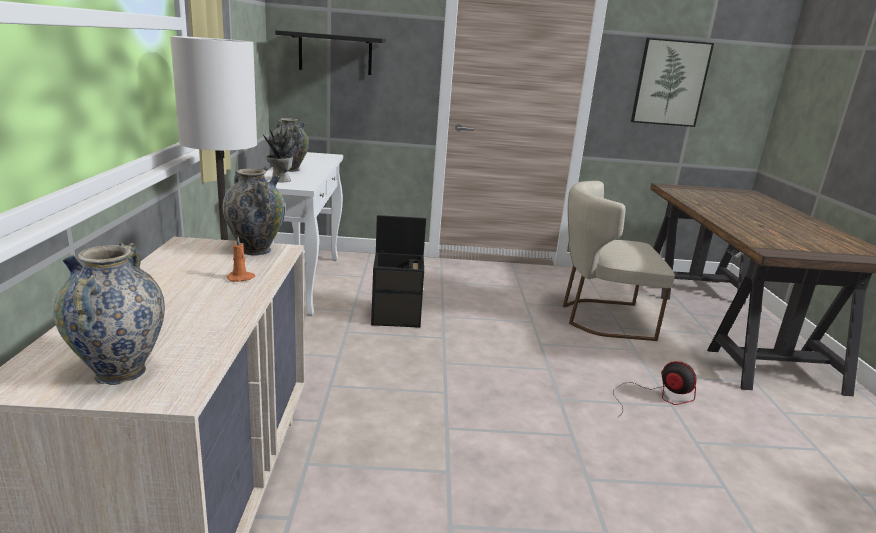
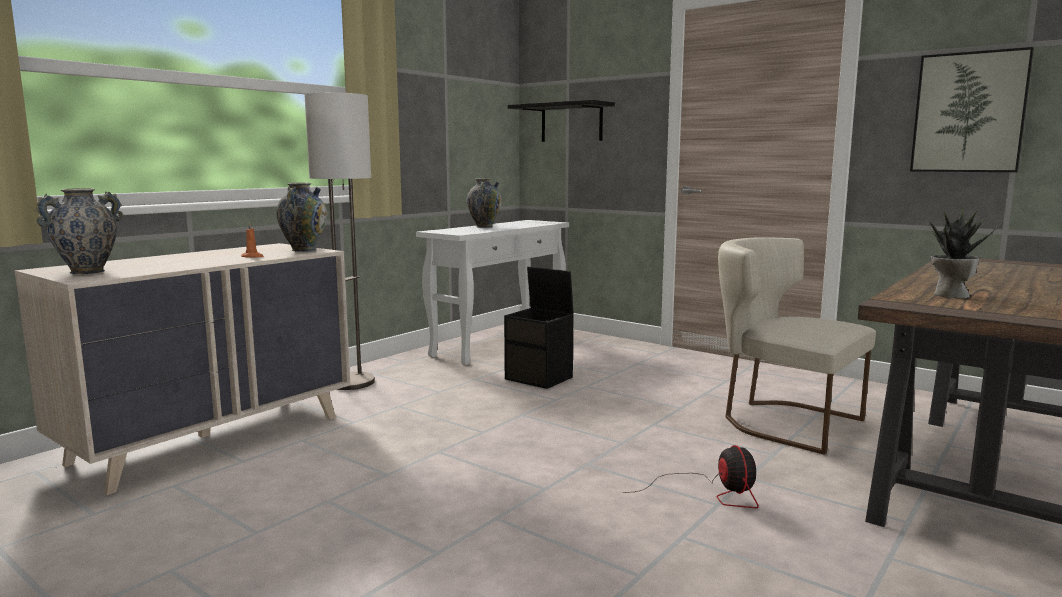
camera: 40 degrees right, 10 degrees down
potted plant [263,125,301,182] -> potted plant moved to [929,207,997,298]

